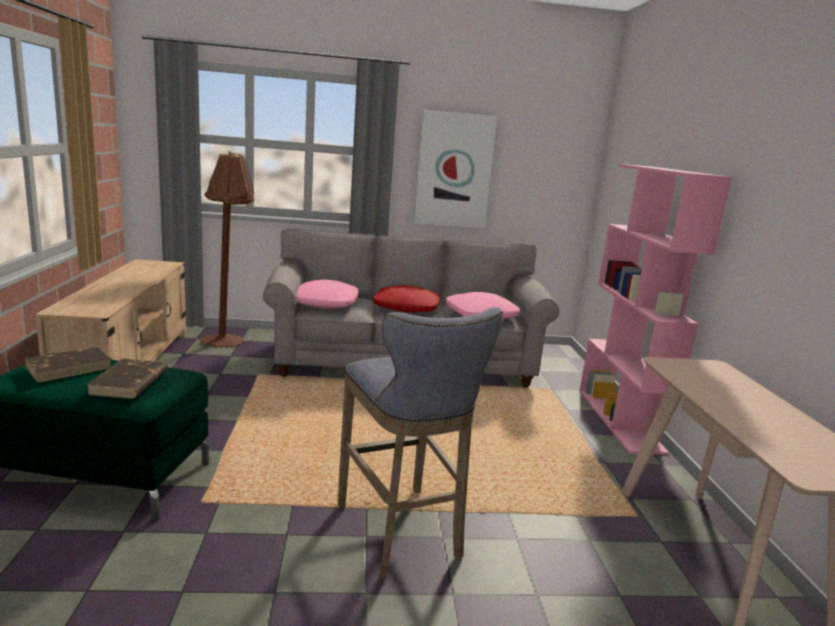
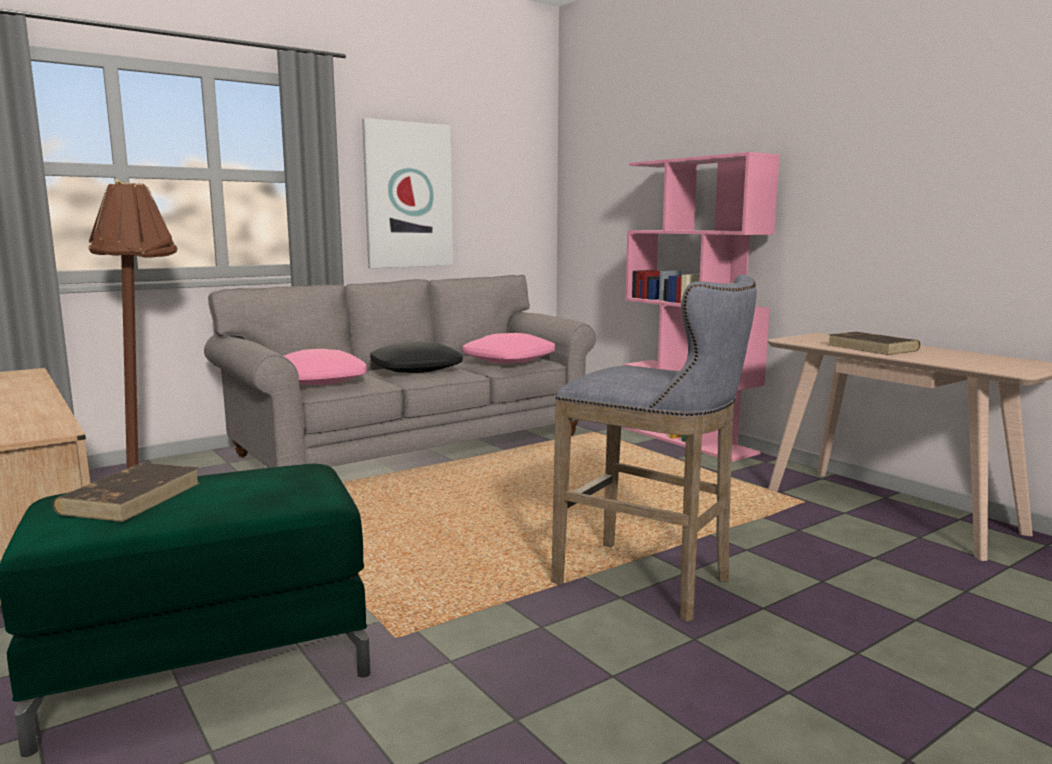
camera: 30 degrees left, 5 degrees down
brown book [86,359,168,399] -> brown book moved to [829,332,920,355]
red pillow [373,285,440,313] -> black pillow [370,341,463,373]

